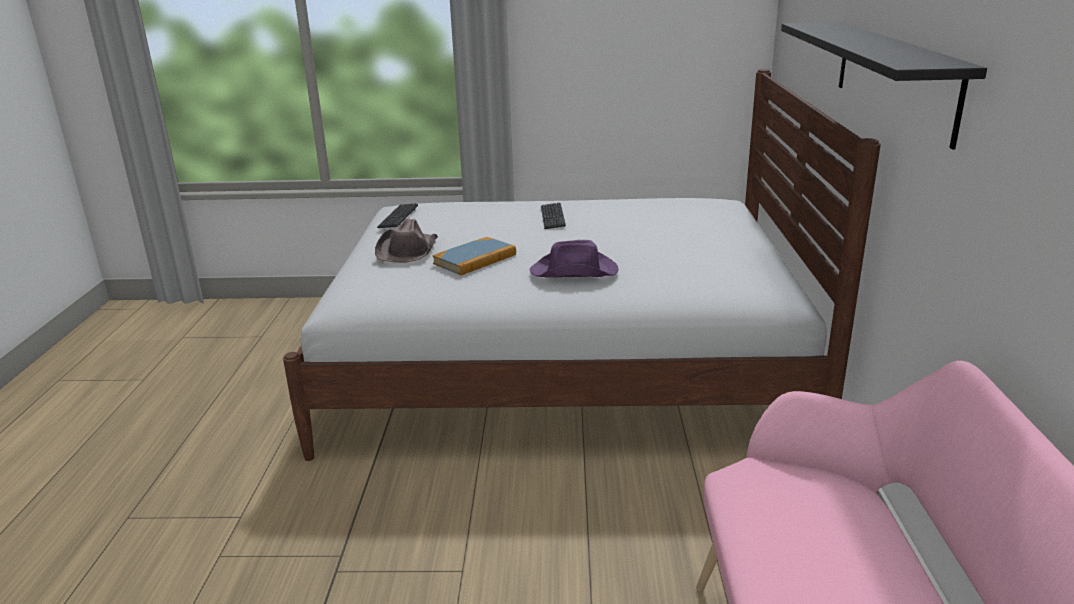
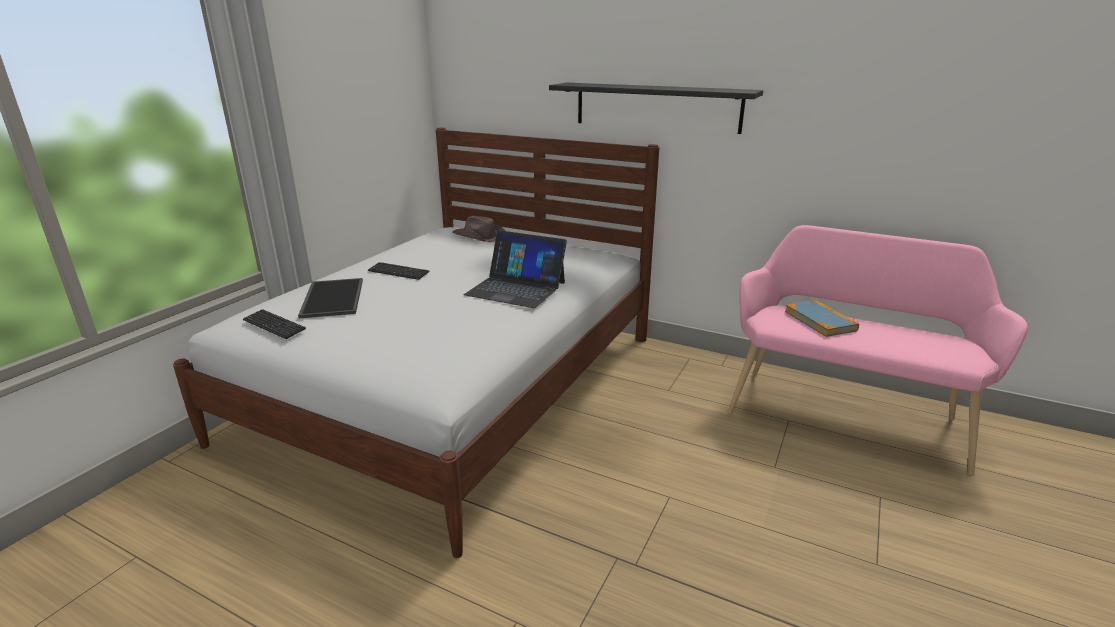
camera: 65 degrees left, 0 degrees up
brown hat [375,218,438,263] -> brown hat moved to [452,216,506,242]
book [432,237,516,275] -> book moved to [785,300,859,337]
purple hat [530,240,618,278] -> laptop [464,230,567,308]
none -> tray [298,278,363,318]

